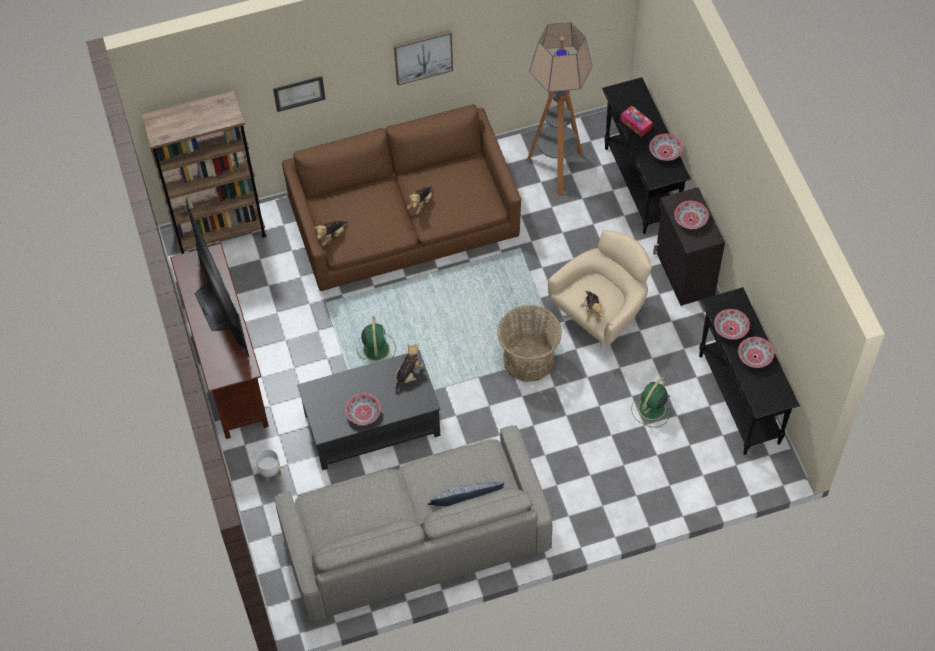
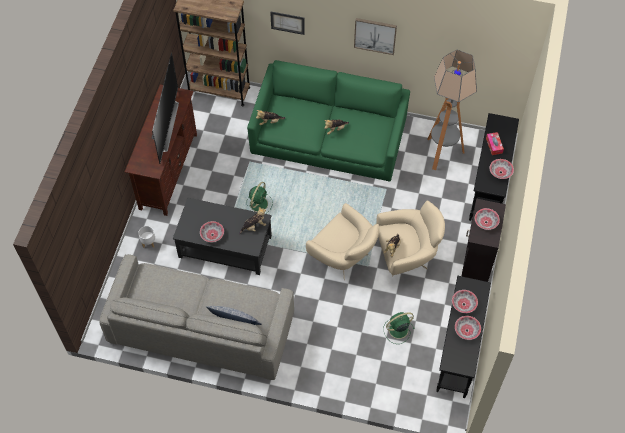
camera: 30 degrees right, 0 degrees up
brown sofa [282,104,521,291] -> green sofa [247,60,410,181]
basket [497,305,562,382] -> beige armchair [306,203,379,280]

